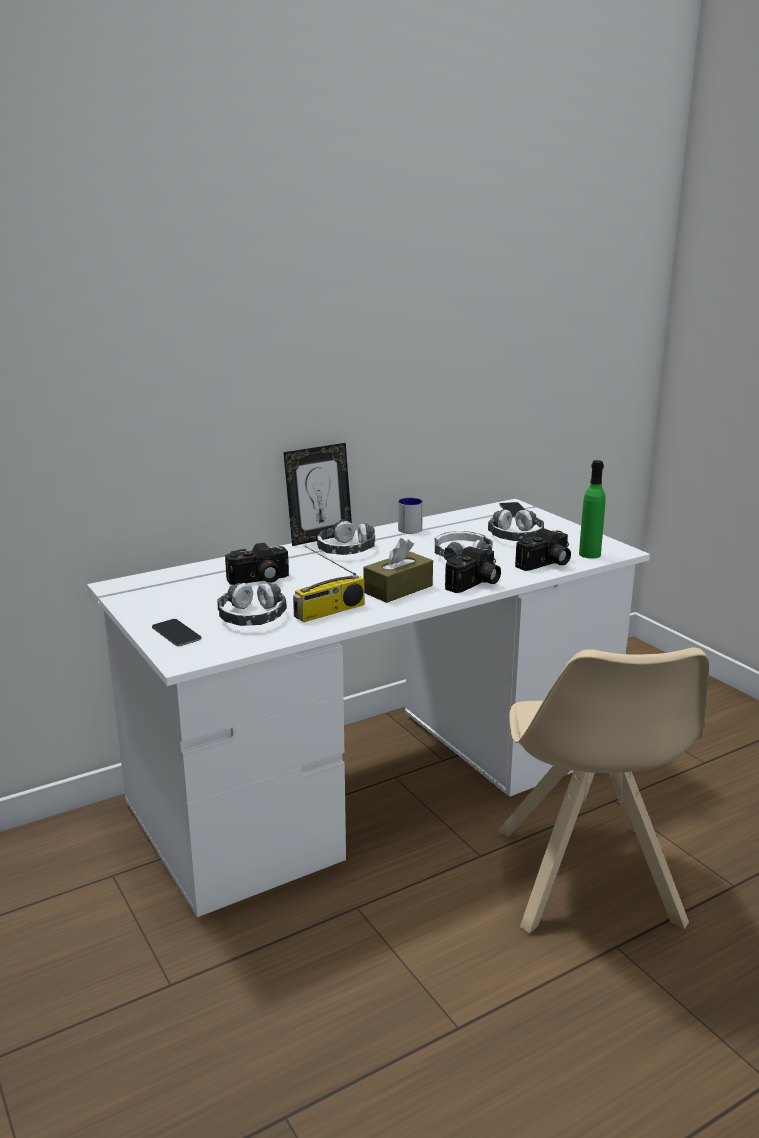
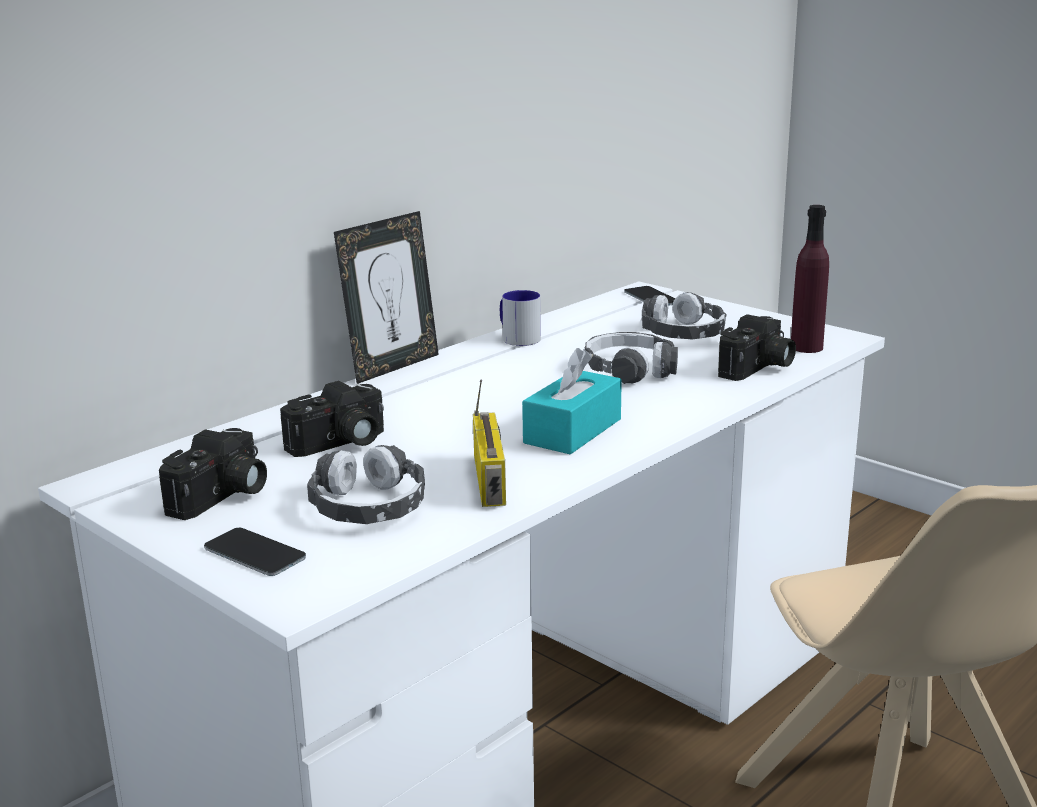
camera: 15 degrees left, 0 degrees up
radio [293,546,365,622] -> radio turned 45 degrees counterclockwise [473,380,506,507]
headphones [317,521,375,555] -> none
brown tissue box [364,538,433,603] -> turquoise tissue box [522,348,622,455]
camera [445,546,501,593] -> camera moved to [159,428,267,520]
green bottle [579,460,606,559] -> purple bottle [791,205,829,353]

